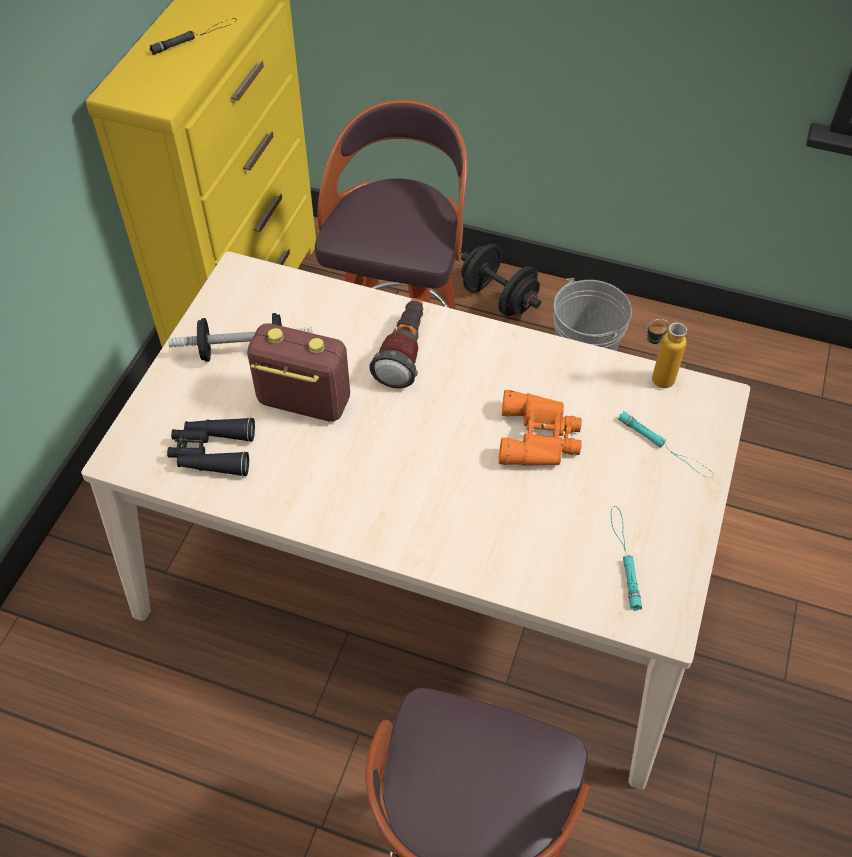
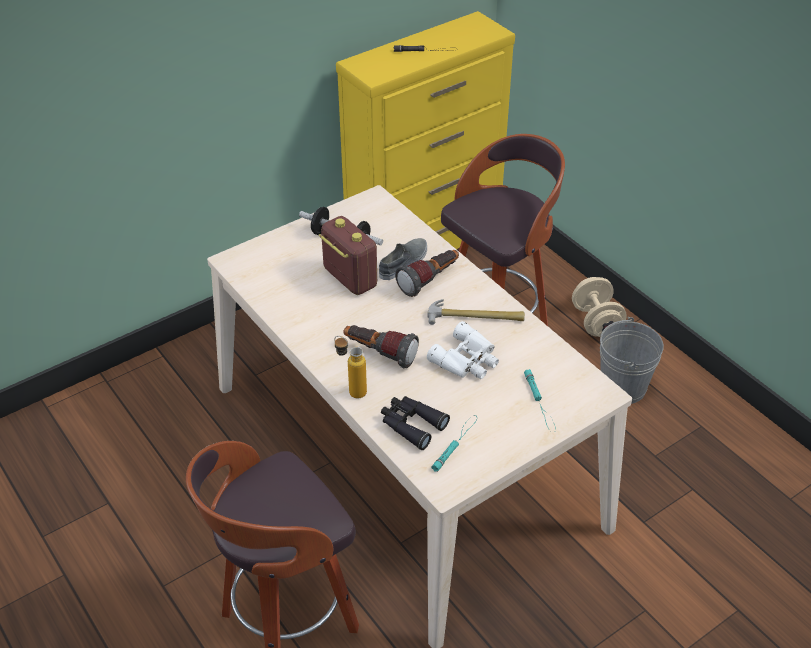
camera: 35 degrees right, 10 degrees down
black binoculars [167,417,255,477] -> black binoculars moved to [381,396,450,450]
black dumbbell [461,244,541,316] -> beige dumbbell [572,277,627,337]
orange binoculars [499,390,582,466] -> white binoculars [427,321,499,379]
bottle [647,319,687,388] -> bottle moved to [334,336,367,399]
none -> flashlight [344,325,419,368]
none -> grey shoe [379,238,427,280]
none -> hammer [427,299,525,325]

